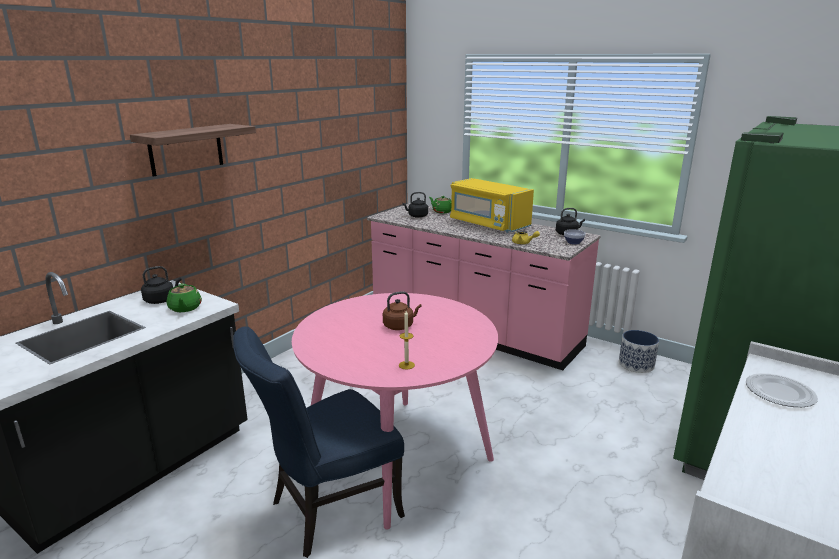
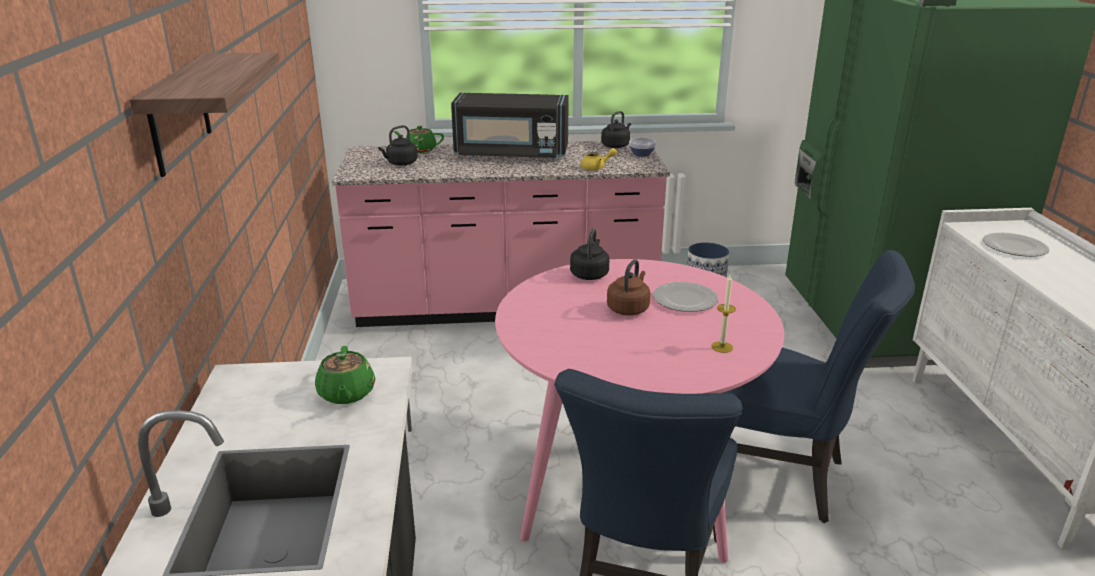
camera: 40 degrees left, 5 degrees up
black kettle [141,266,182,304] -> black kettle moved to [570,228,609,280]
green teapot [167,283,202,312] -> green teapot turned 45 degrees clockwise [315,346,375,404]
yellow microwave [450,178,534,233] -> black microwave [451,93,569,160]
none -> plate [653,282,718,312]
none -> blue chair [723,250,915,524]

